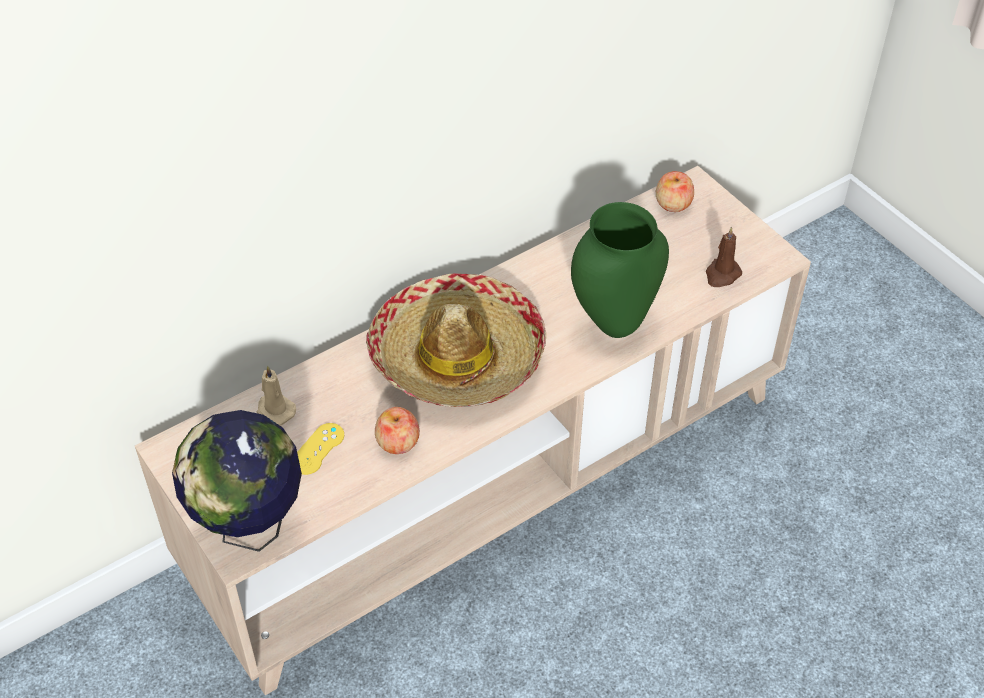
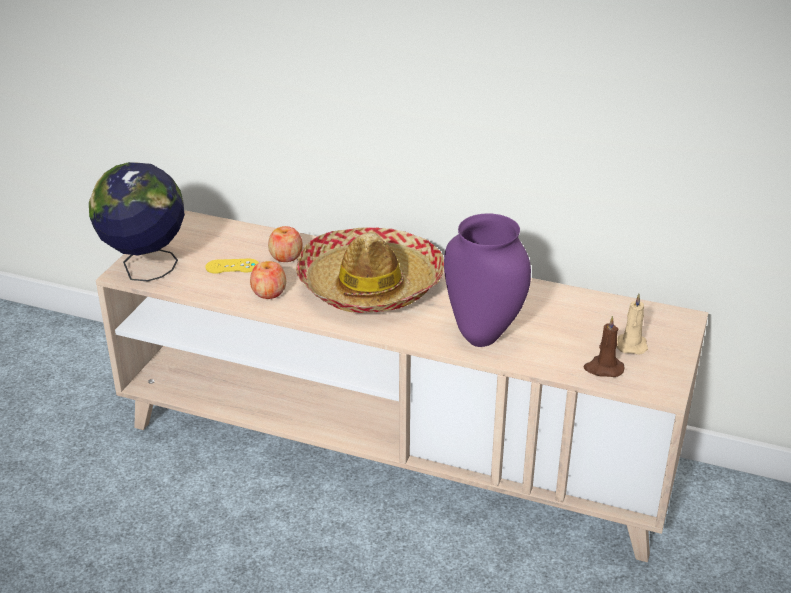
camera: 55 degrees right, 15 degrees down
beige candle [257,365,296,426] -> beige candle moved to [616,294,648,355]
green vase [571,202,669,338] -> purple vase [444,213,531,347]
apple [656,171,694,212] -> apple moved to [268,226,303,262]

